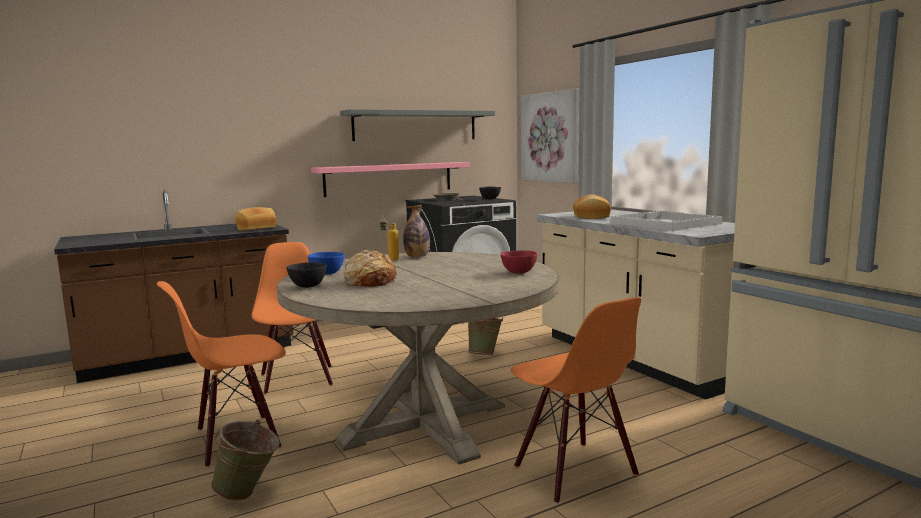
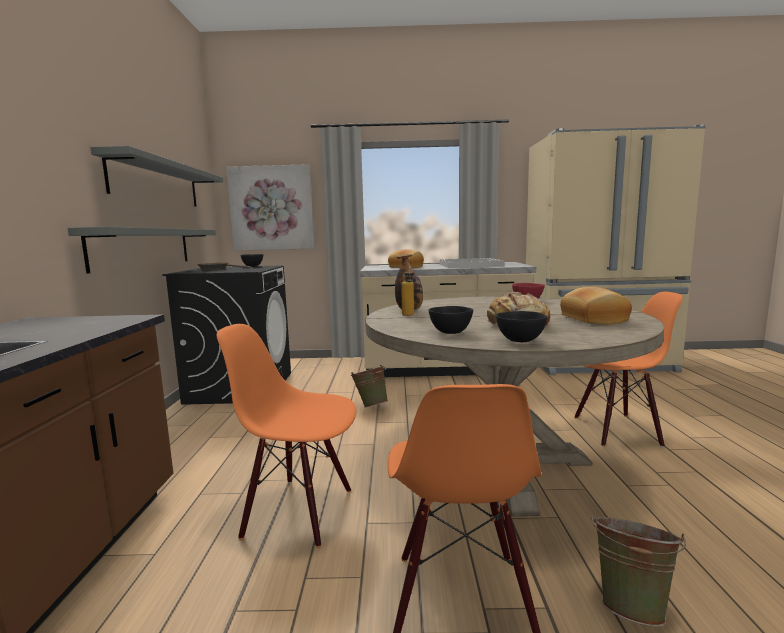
camera: 60 degrees left, 0 degrees up
bread [235,207,276,231] -> bread moved to [560,287,632,325]
blue bowl [308,252,344,275] -> black bowl [428,306,473,334]
pink shelf [311,162,470,197] -> grey shelf [68,227,216,274]

